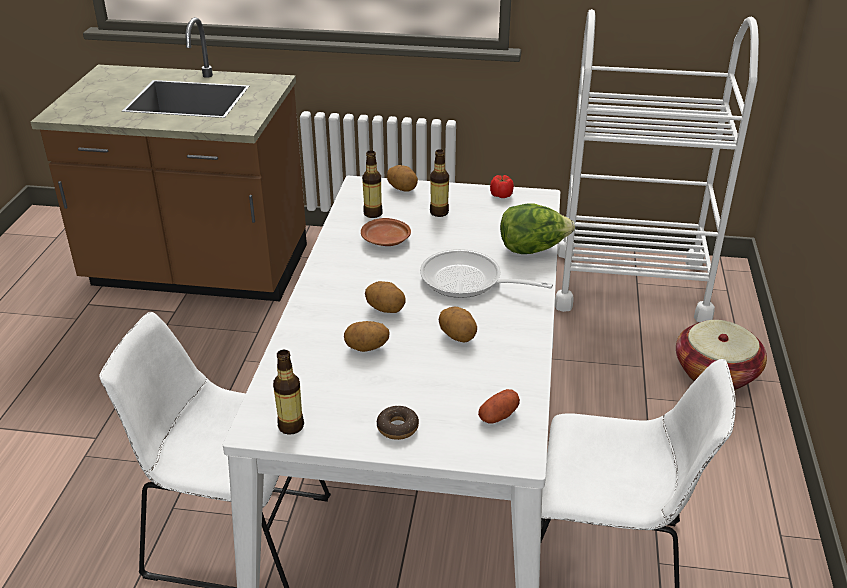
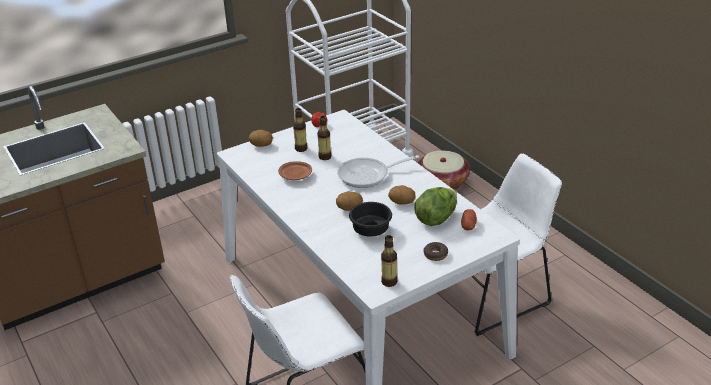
camera: 40 degrees left, 0 degrees up
potato [344,321,389,352] -> black bowl [349,202,392,237]
bottle [362,150,383,218] -> bottle moved to [317,116,332,160]
lettuce [500,203,575,254] -> lettuce moved to [414,187,457,226]

